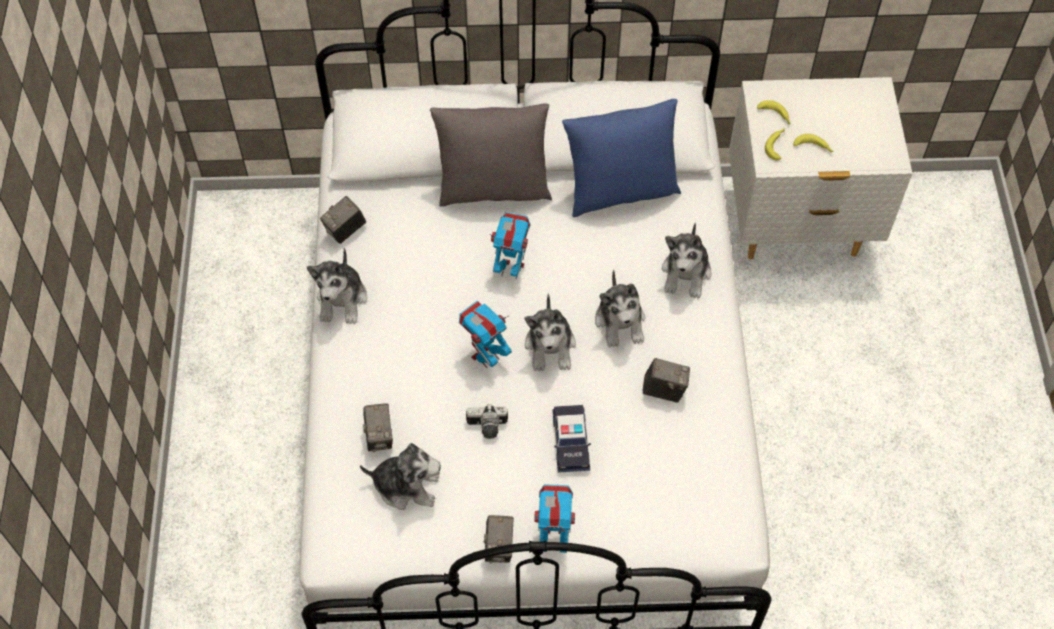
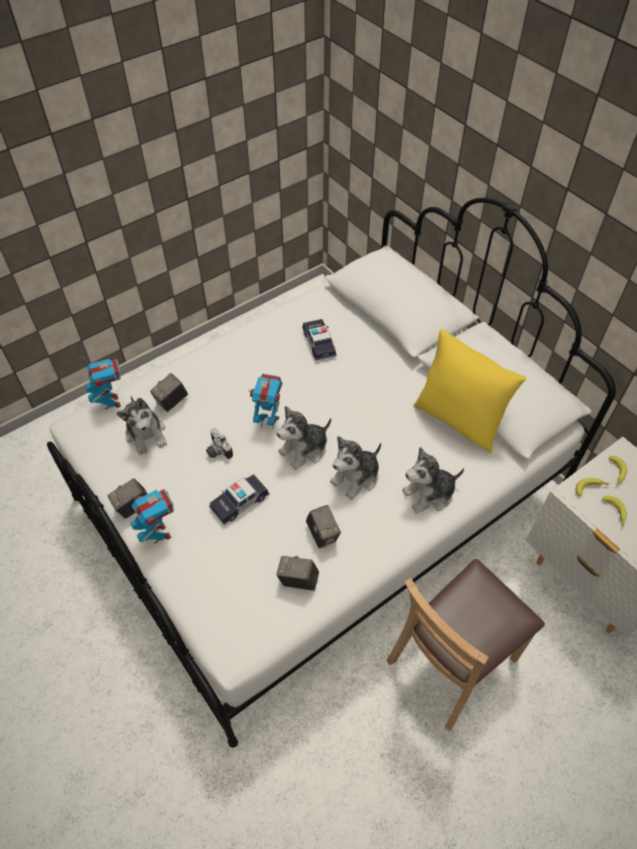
camera: 55 degrees right, 5 degrees down
plush toy [307,248,367,324] -> none
camera [320,196,366,244] -> camera moved to [276,556,319,591]
grey pillow [430,104,552,207] -> none
toy robot [490,212,531,279] -> toy robot moved to [80,356,121,409]
blue pillow [562,99,681,217] -> yellow pillow [414,329,526,454]
none -> toy car [302,319,337,360]
none -> brown chair [387,559,545,731]

